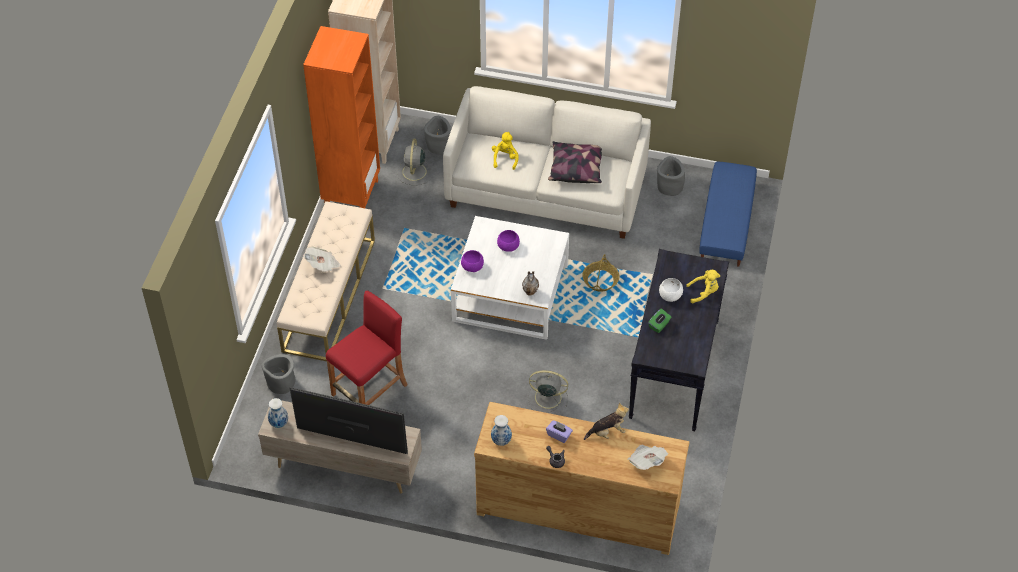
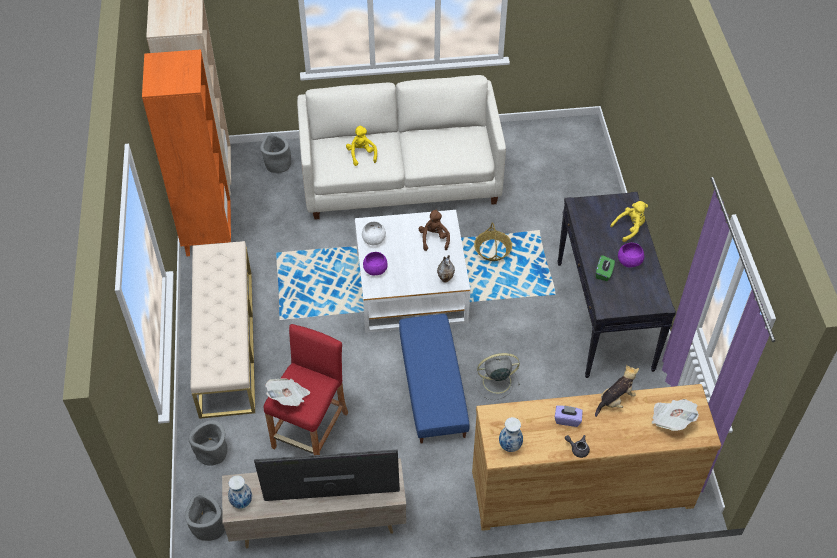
camera: 20 degrees left, 0 degrees up
newspaper [303,246,341,272] -> newspaper moved to [266,378,310,406]
grey fan [397,139,432,185] -> none
purple bowl [497,230,520,252] -> purple bowl moved to [618,243,644,268]
pillow [548,141,602,183] -> none
grey planter [657,156,685,196] -> grey planter moved to [185,493,225,541]
white bowl [659,278,683,302] -> white bowl moved to [362,222,386,246]
blue ottoman [699,162,757,267] -> blue ottoman moved to [399,314,470,444]
none -> brown plush toy [418,209,450,251]

